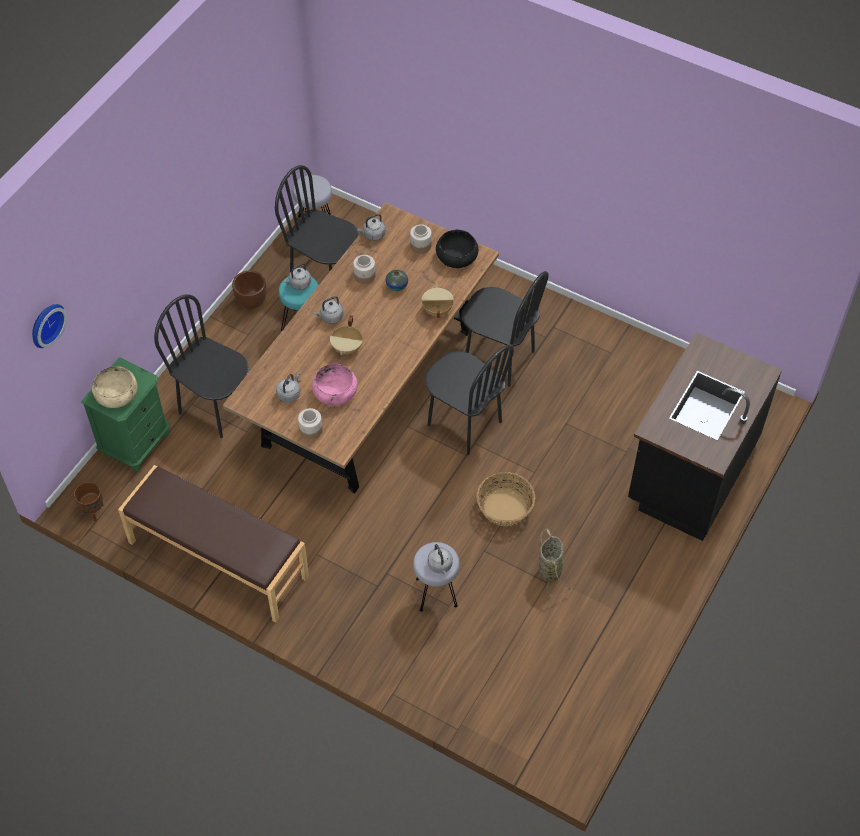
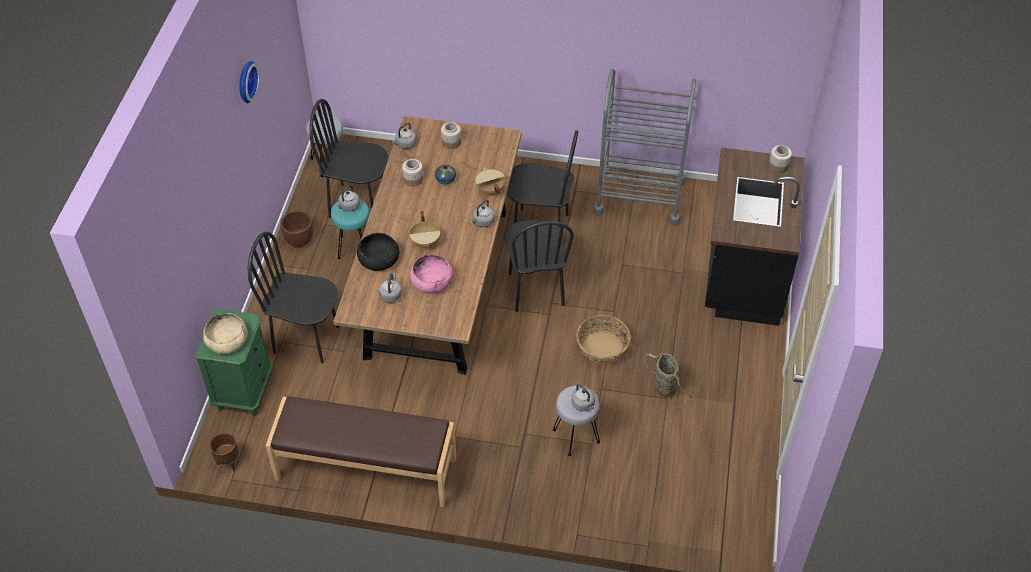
camera: 20 degrees left, 5 degrees down
wall clock [32,304,67,348] -> wall clock moved to [239,61,260,103]
jar [298,408,323,439] -> jar moved to [769,145,792,173]
grey kettle [314,296,343,324] -> grey kettle moved to [470,200,495,227]
black chair [424,345,514,455] -> black chair turned 60 degrees clockwise [505,219,574,312]
black bowl [436,230,478,268] -> black bowl moved to [357,233,399,271]
none -> grey cart [593,69,696,226]

